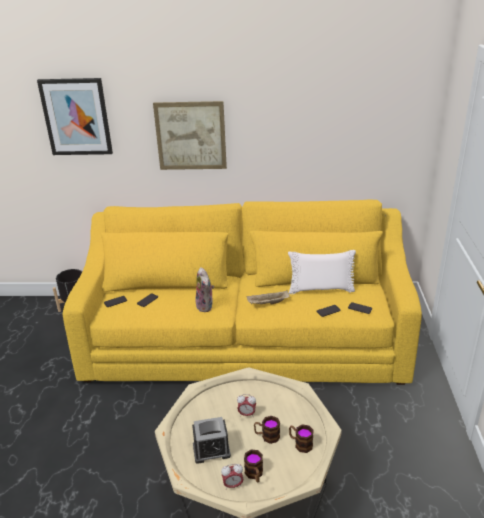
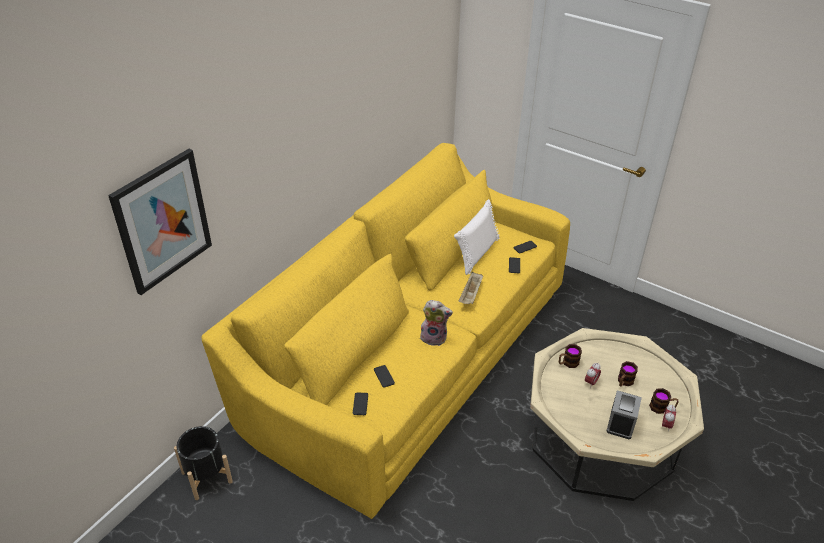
camera: 60 degrees left, 10 degrees up
picture [153,101,227,170] -> none
mug [289,425,314,453] -> mug moved to [559,344,582,368]

